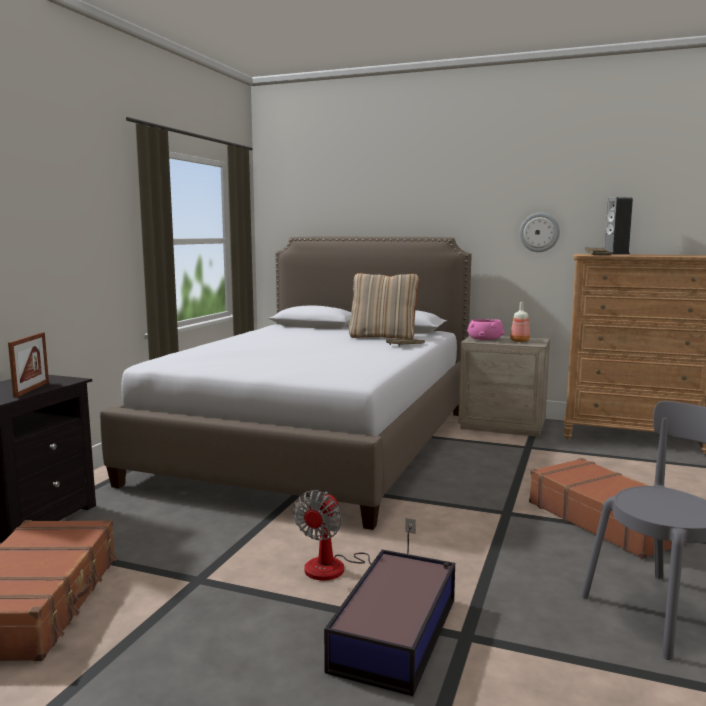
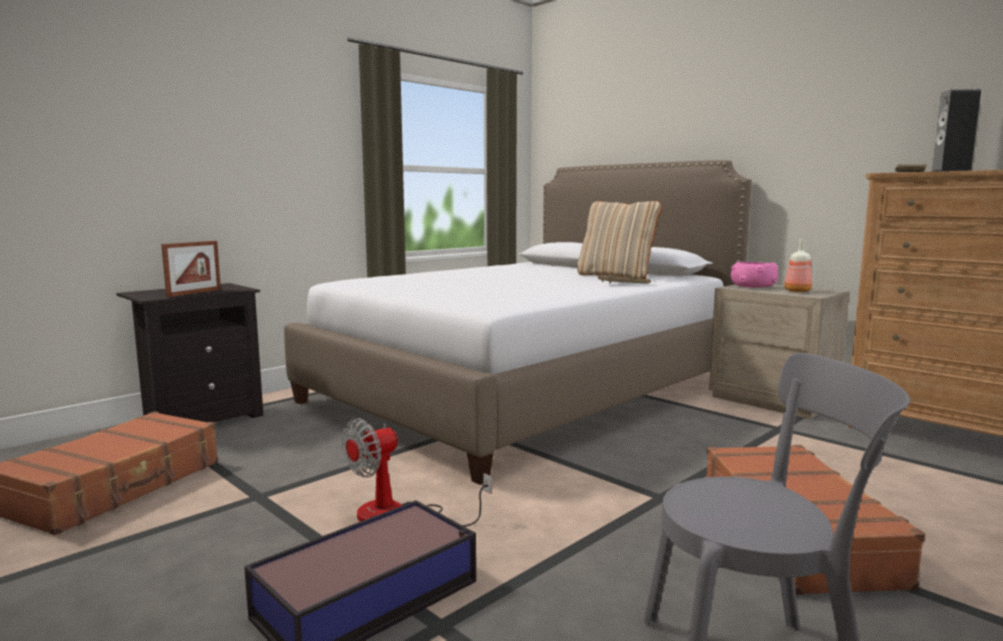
camera: 25 degrees right, 0 degrees up
wall clock [519,213,560,252] -> none

